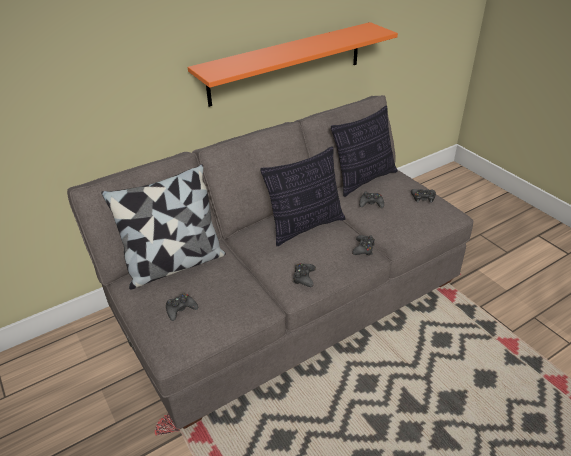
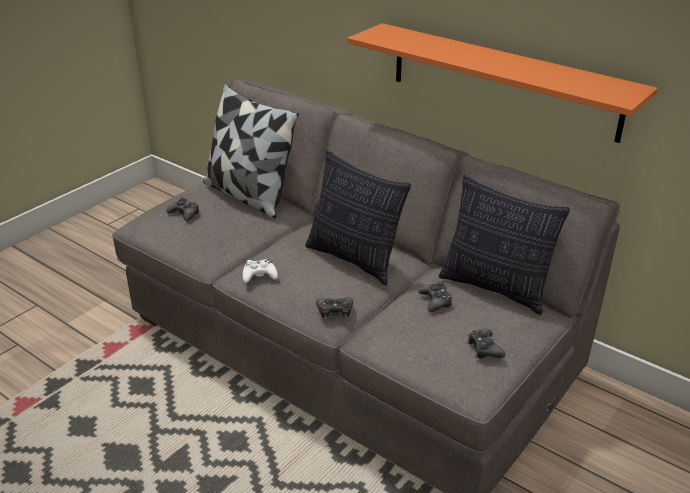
camera: 70 degrees right, 5 degrees down
black game controller [293,263,316,287] -> white game controller [243,259,278,283]

